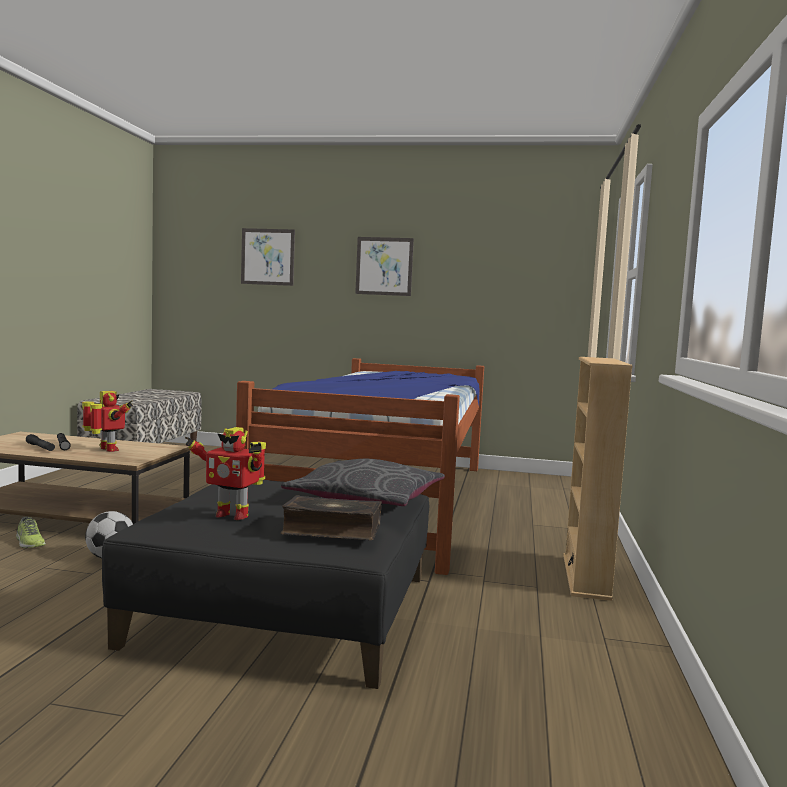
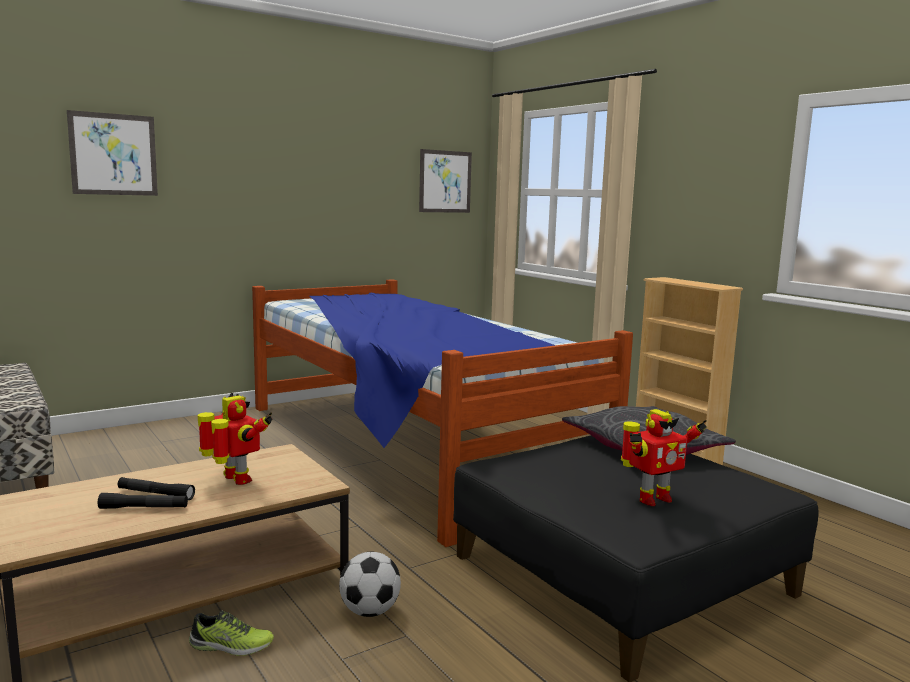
camera: 45 degrees left, 5 degrees up
toy robot [82,391,133,452] -> toy robot turned 45 degrees clockwise [198,393,273,485]
book [281,495,382,540] -> none
picture [355,237,414,296] -> picture moved to [419,149,472,213]

